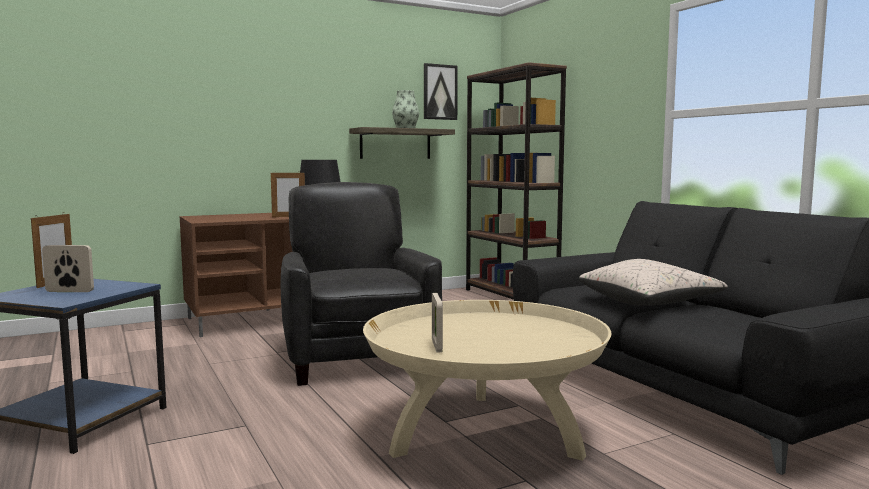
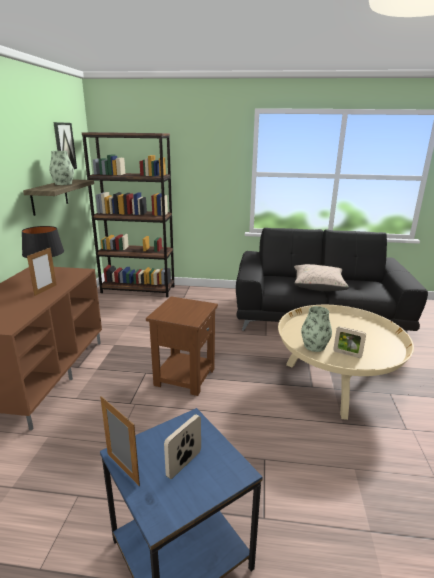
camera: 55 degrees left, 15 degrees up
black armchair [280,182,442,386] -> brown side table [146,297,218,396]
none -> vase [301,306,332,352]

